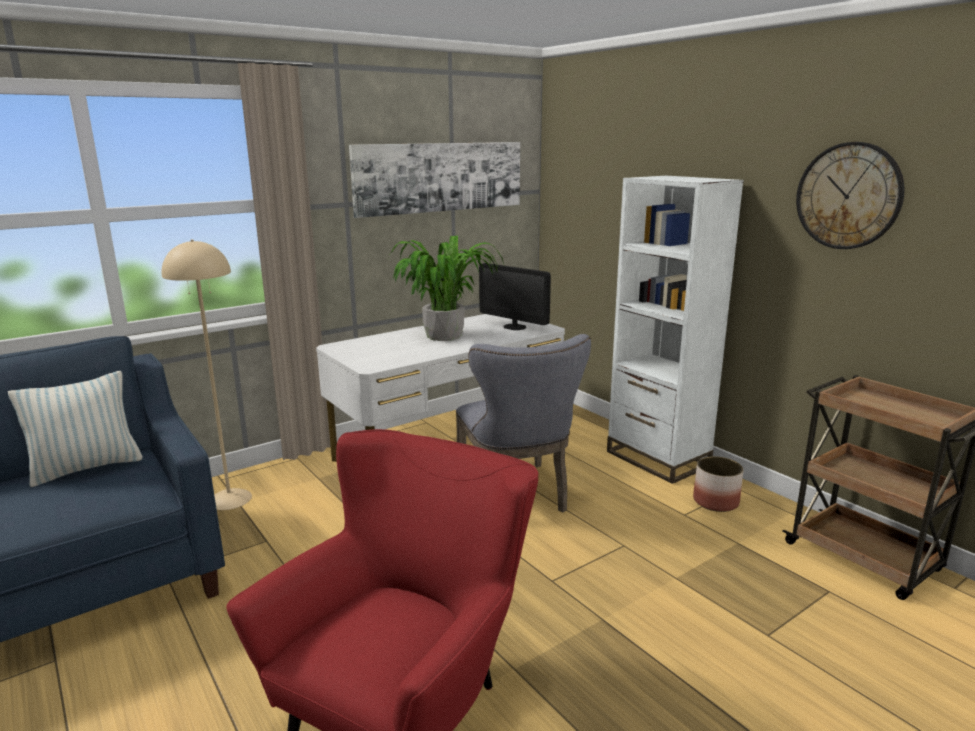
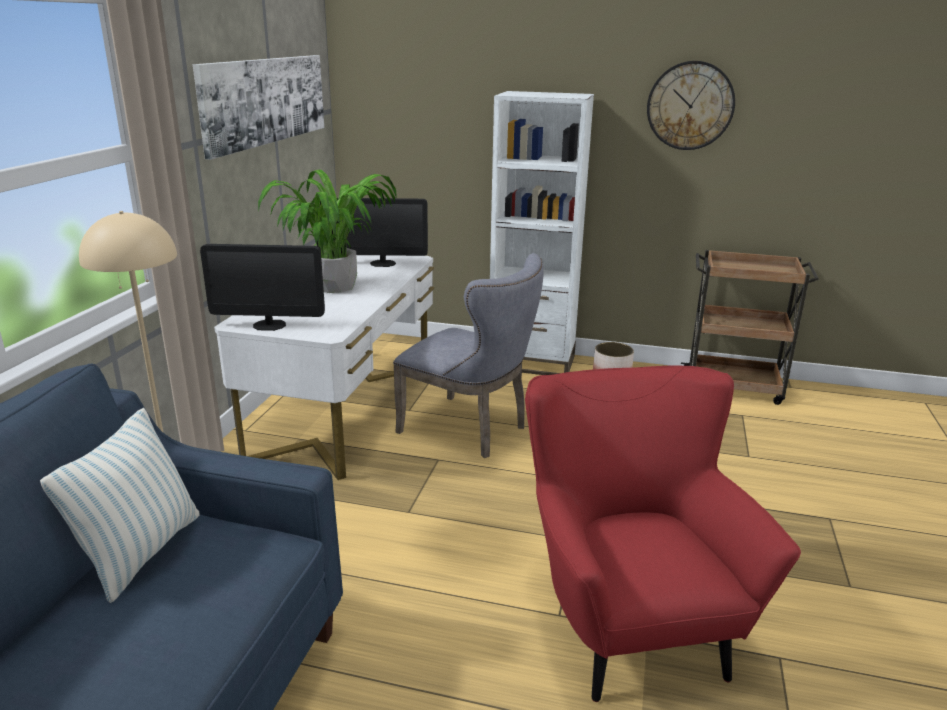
camera: 40 degrees left, 5 degrees up
none -> monitor [200,244,325,331]

